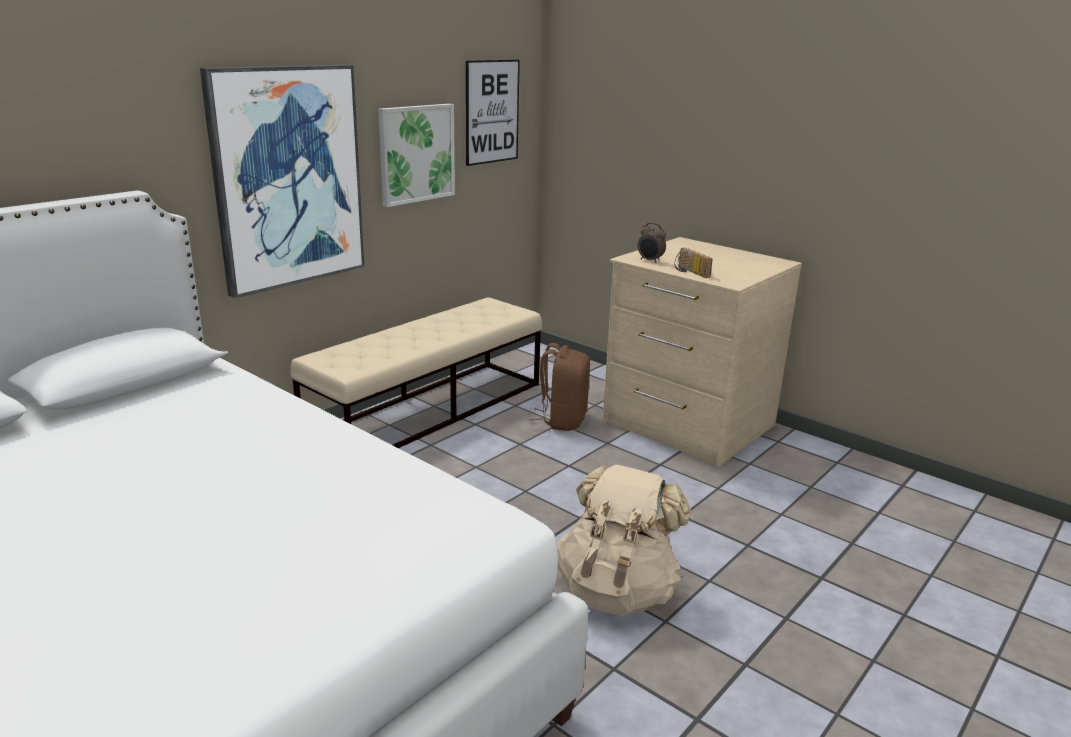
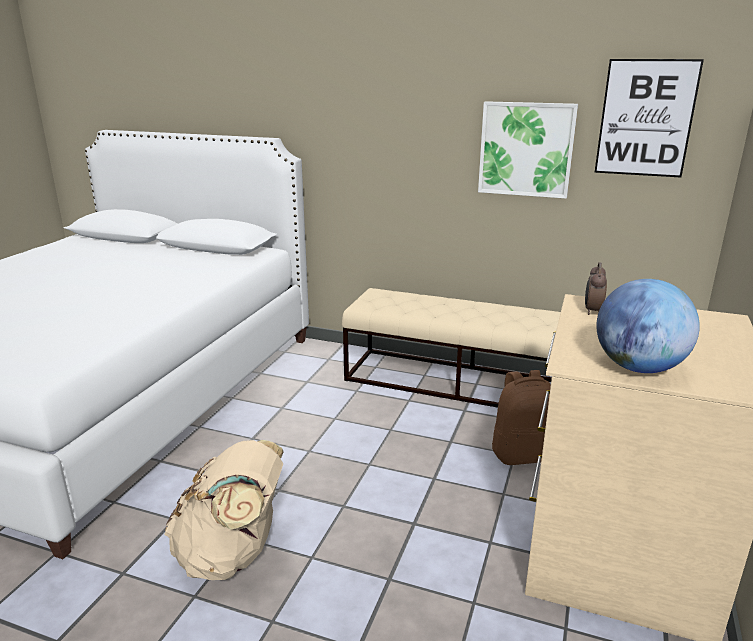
camera: 70 degrees right, 0 degrees up
picture [200,65,364,298] -> none
radio [675,248,713,278] -> none
none -> globe [596,279,700,373]

